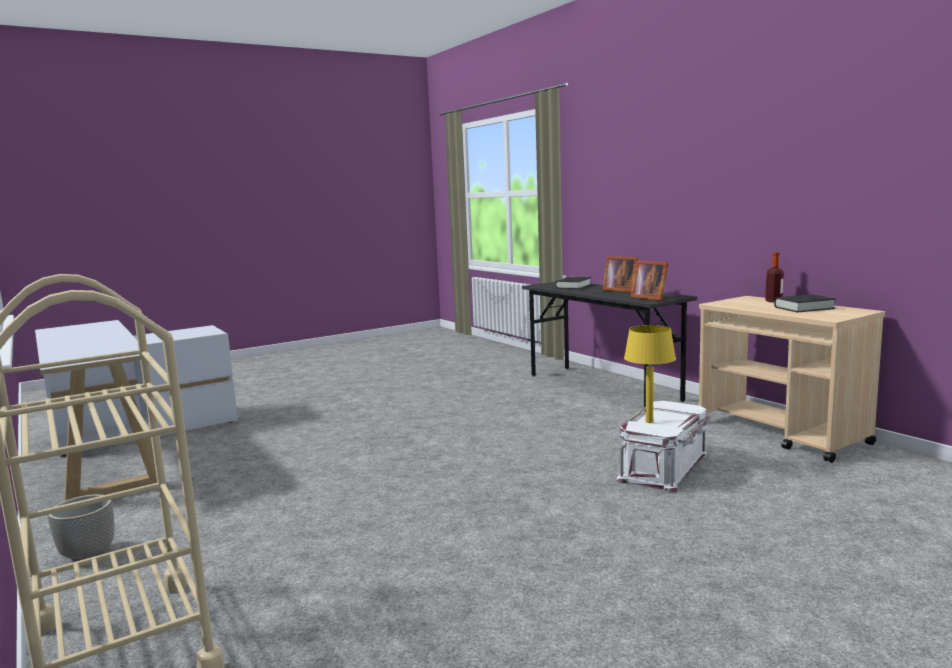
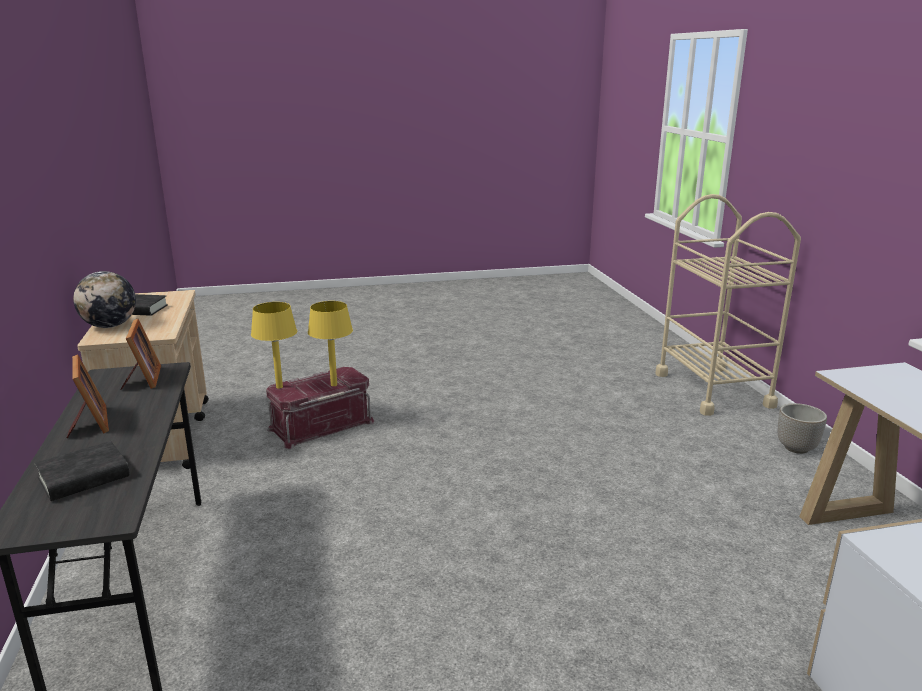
camera: 160 degrees left, 10 degrees up
white storage box [616,401,710,493] -> red storage box [266,367,374,449]
bottle [765,252,784,302] -> globe [73,271,136,328]
none -> yellow table lamp [251,302,297,388]

